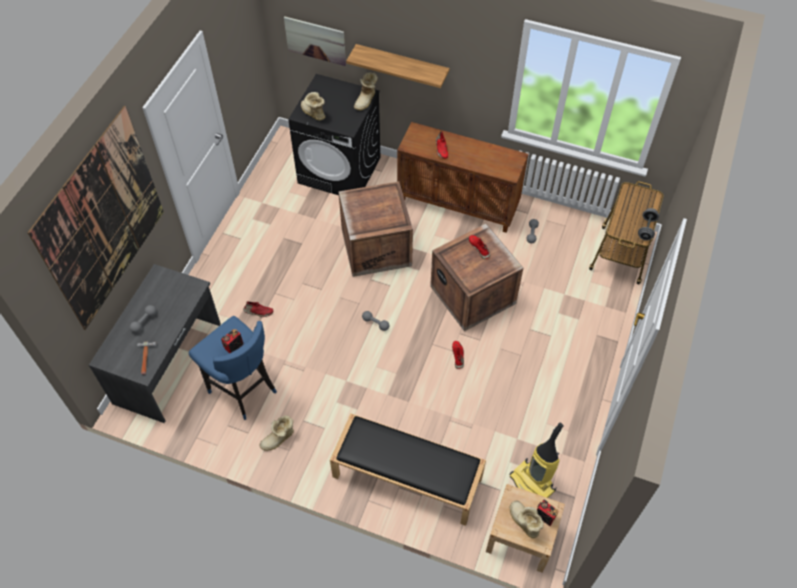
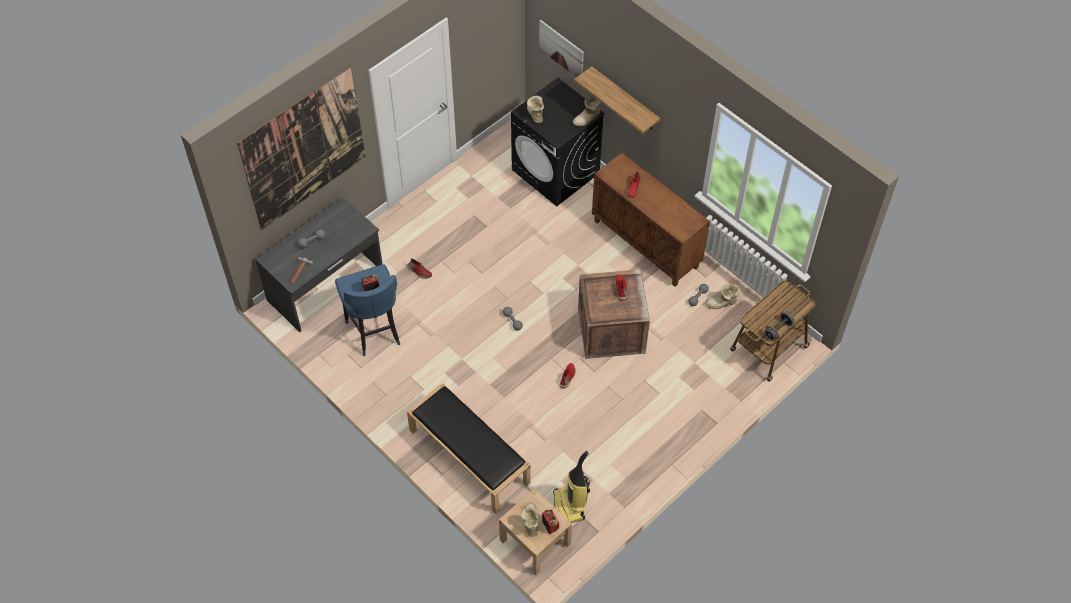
camera: 25 degrees right, 0 degrees up
boot [260,415,294,451] -> boot moved to [705,284,741,309]
crate [338,181,413,277] -> none

